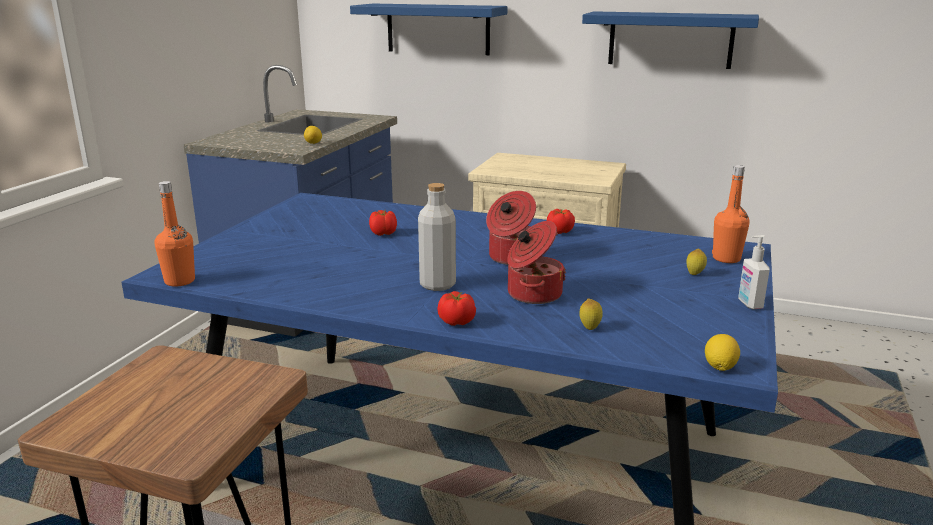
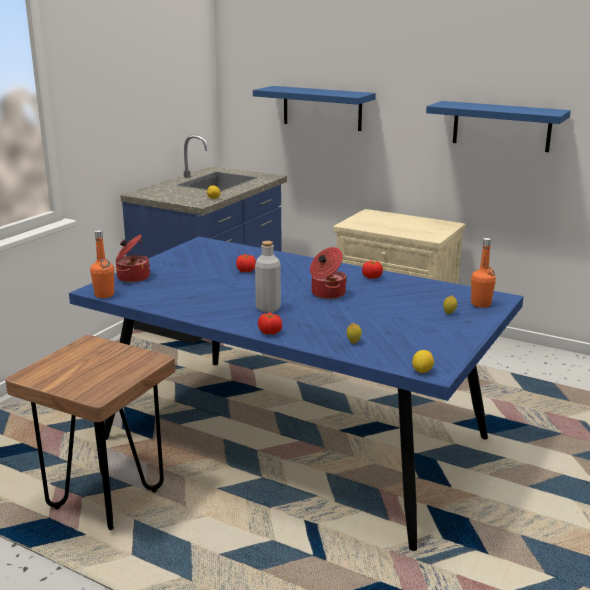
camera: 10 degrees right, 0 degrees up
cooking pot [507,221,566,304] -> cooking pot moved to [116,234,150,283]
soap dispenser [738,235,770,309] -> none

